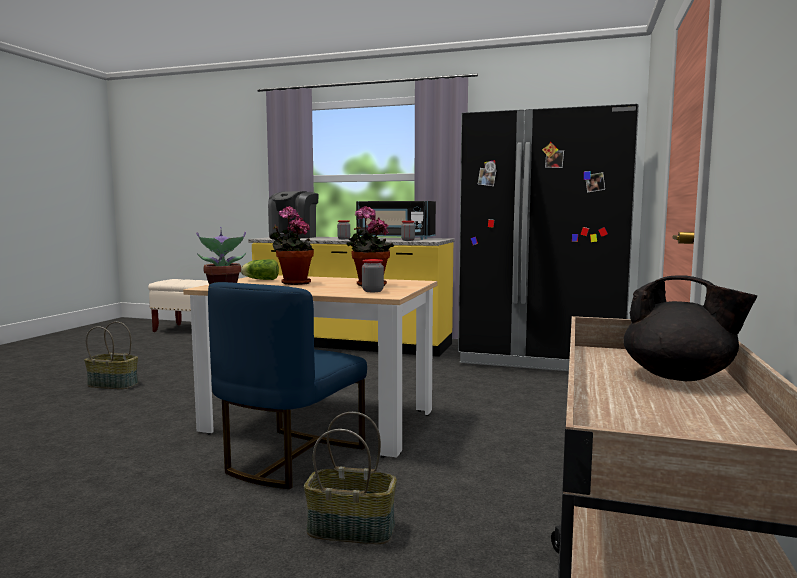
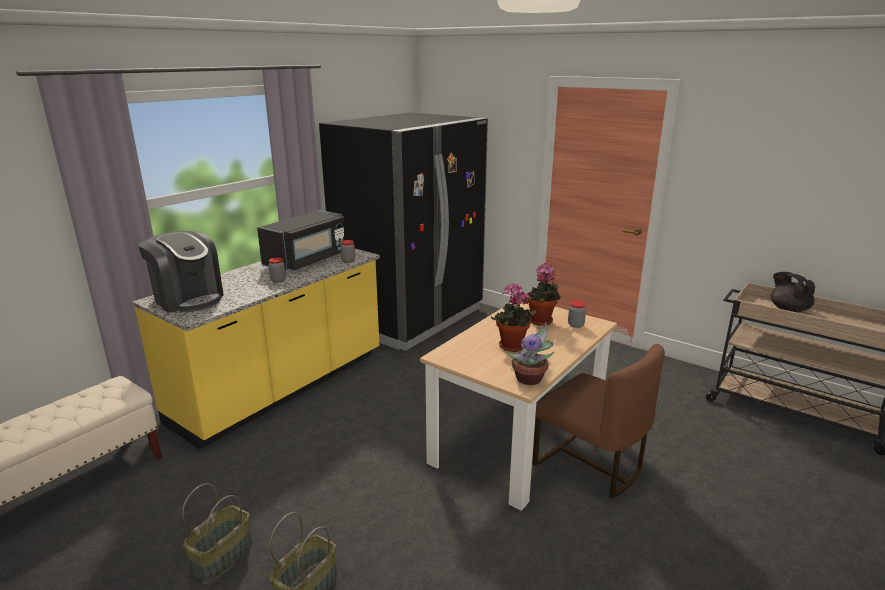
camera: 70 degrees left, 15 degrees up
blue chair [208,282,367,489] -> brown chair [532,344,665,498]
lettuce [241,259,279,280] -> none
basket [304,412,397,544] -> basket moved to [182,483,253,582]
black teapot [623,275,757,381] -> black teapot turned 75 degrees counterclockwise [771,272,815,312]

